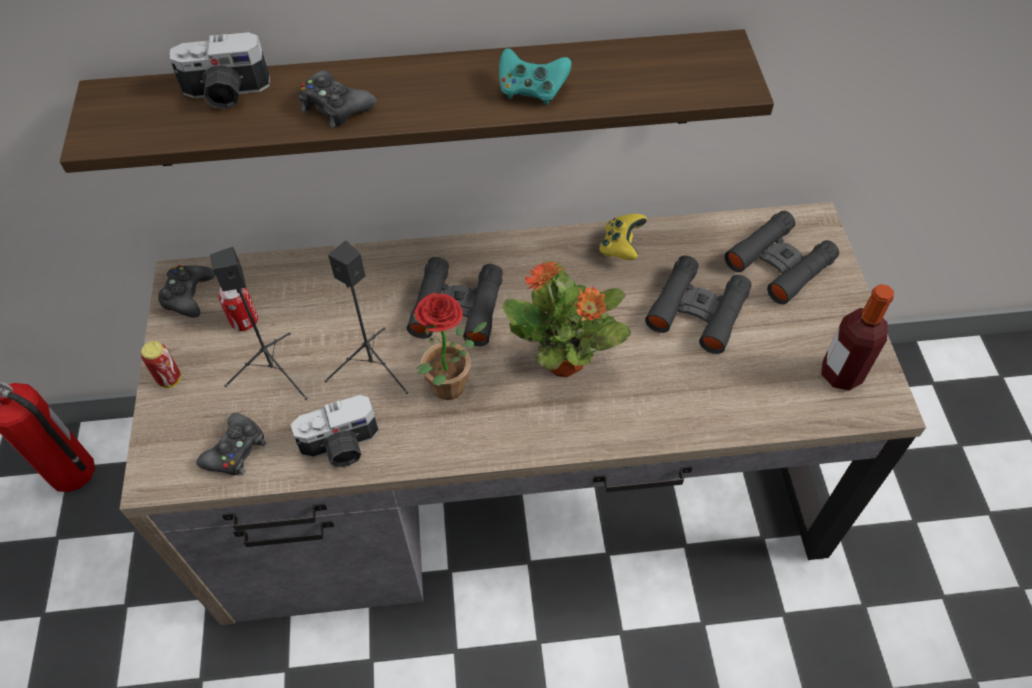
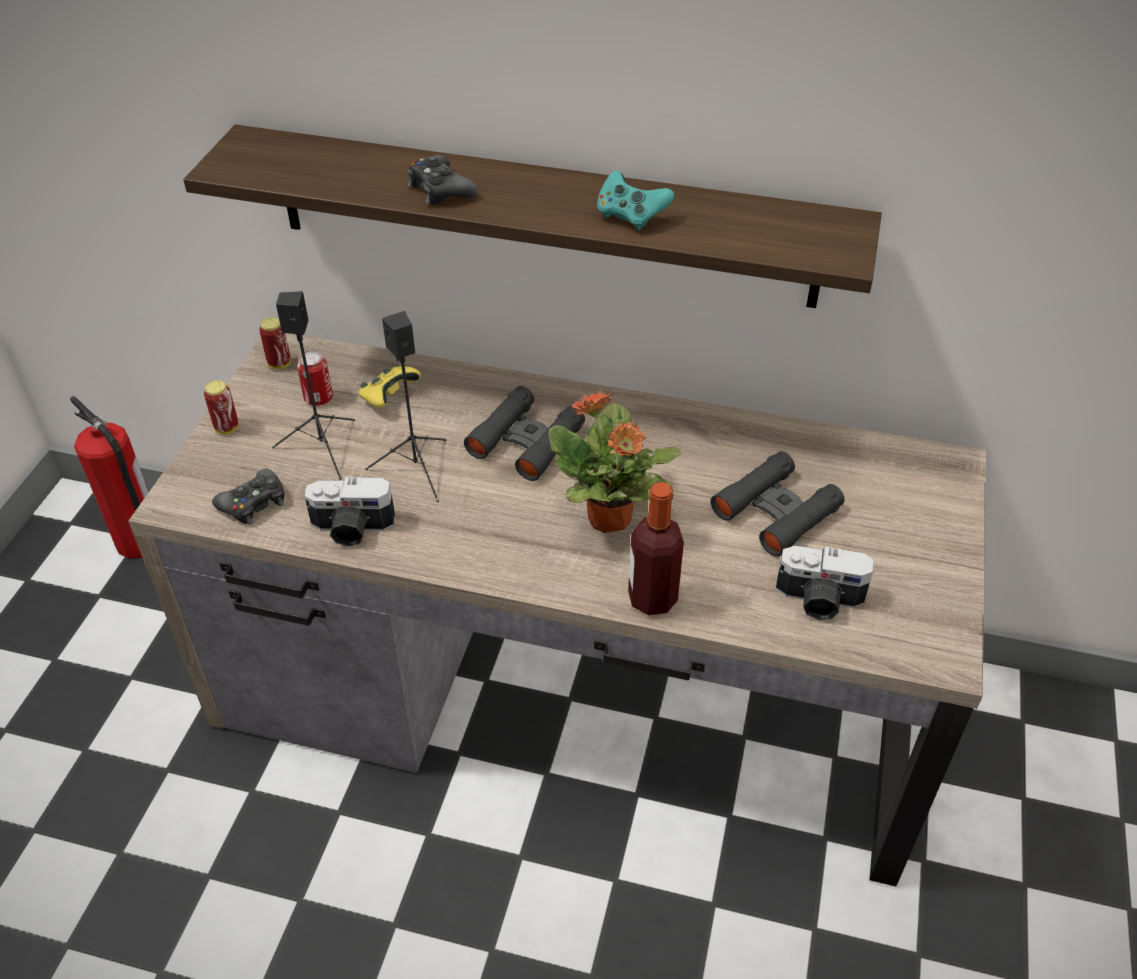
camera: 20 degrees right, 10 degrees down
black game controller [158,265,215,318] -> can [259,317,291,369]
camera [169,32,270,109] -> camera moved to [776,546,874,620]
potted plant [413,293,487,400] -> none
yellow game controller [599,214,647,260] -> yellow game controller moved to [359,366,421,408]
black binoculars [724,211,839,304] -> none
bottle [821,284,894,391] -> bottle moved to [628,482,684,616]

